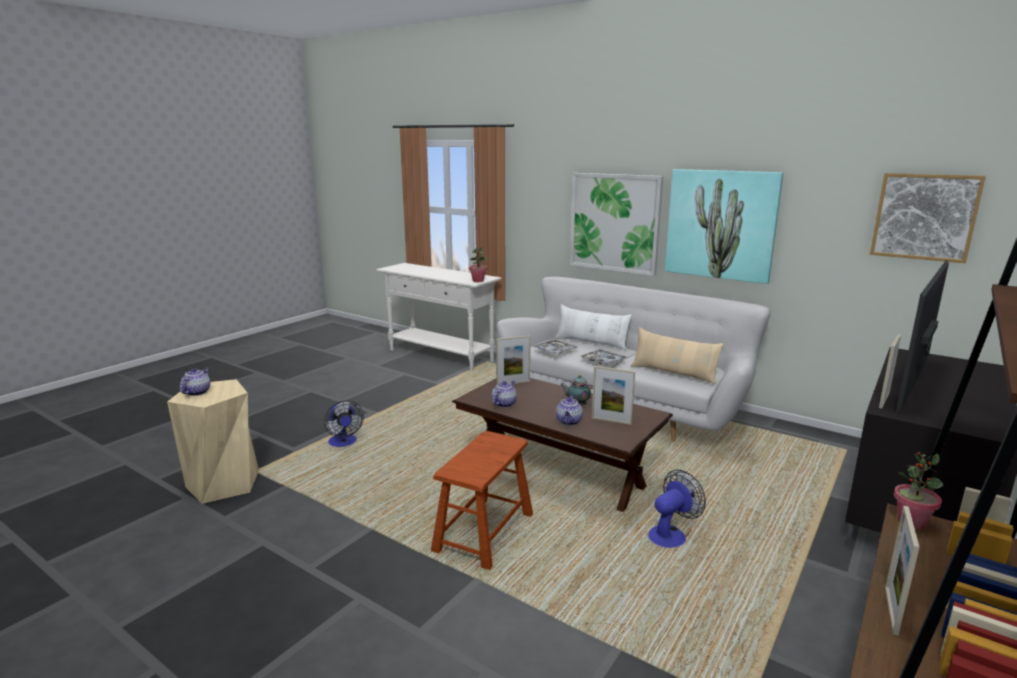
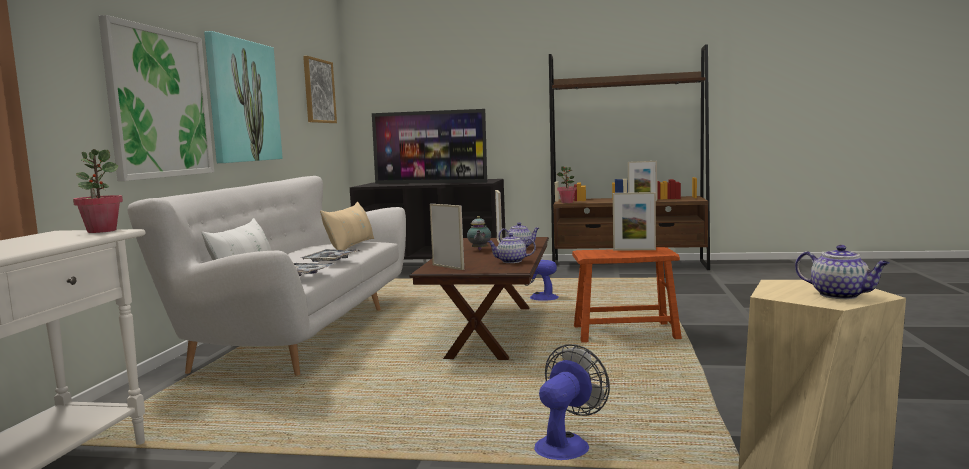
camera: 115 degrees left, 10 degrees down
teapot [180,367,210,396] -> teapot turned 120 degrees counterclockwise [795,245,890,299]
picture frame [879,334,901,408] -> picture frame moved to [613,192,656,250]

